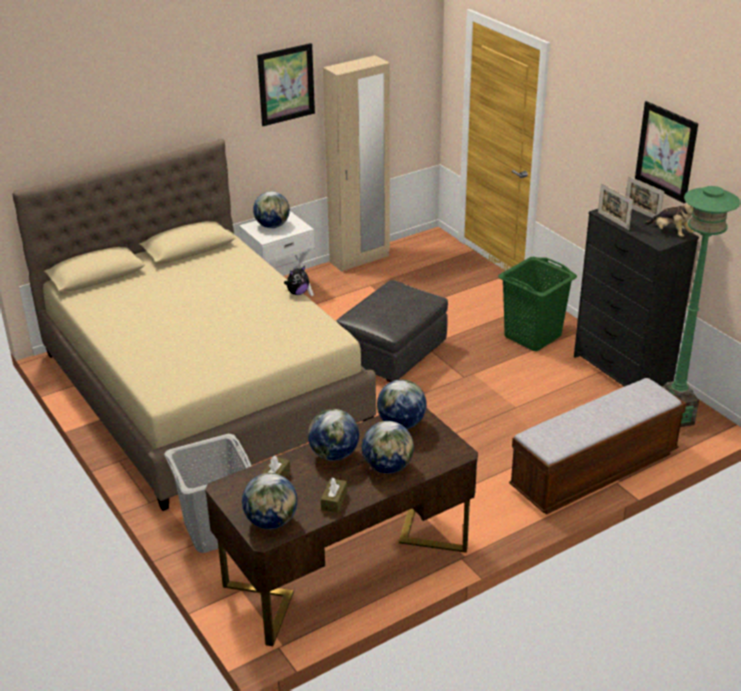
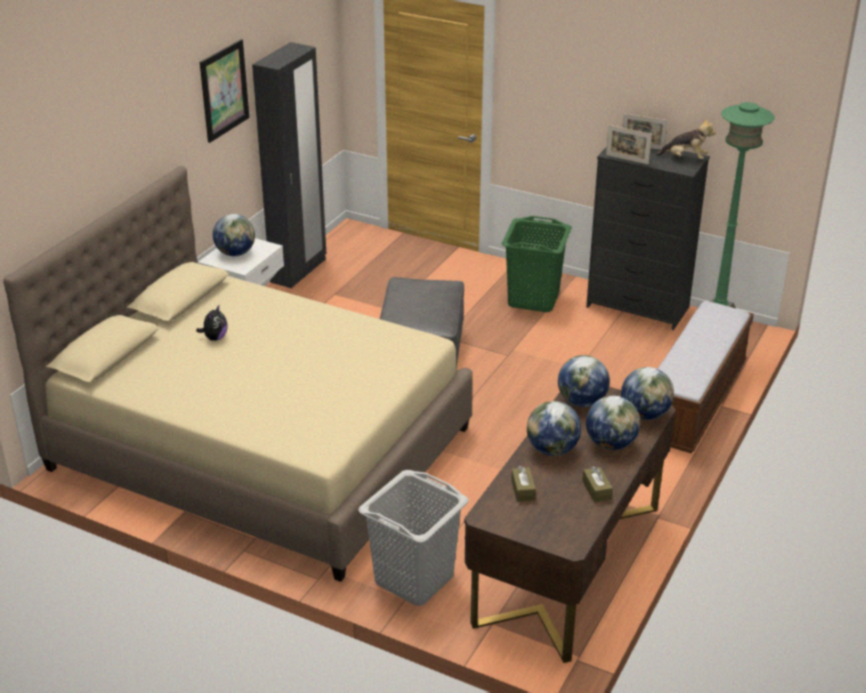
camera: 30 degrees left, 0 degrees up
globe [242,473,297,529] -> globe moved to [621,367,674,420]
plush toy [284,265,309,295] -> plush toy moved to [196,305,227,341]
beige wardrobe [323,55,390,272] -> black wardrobe [252,42,326,288]
picture [635,101,698,203] -> none

